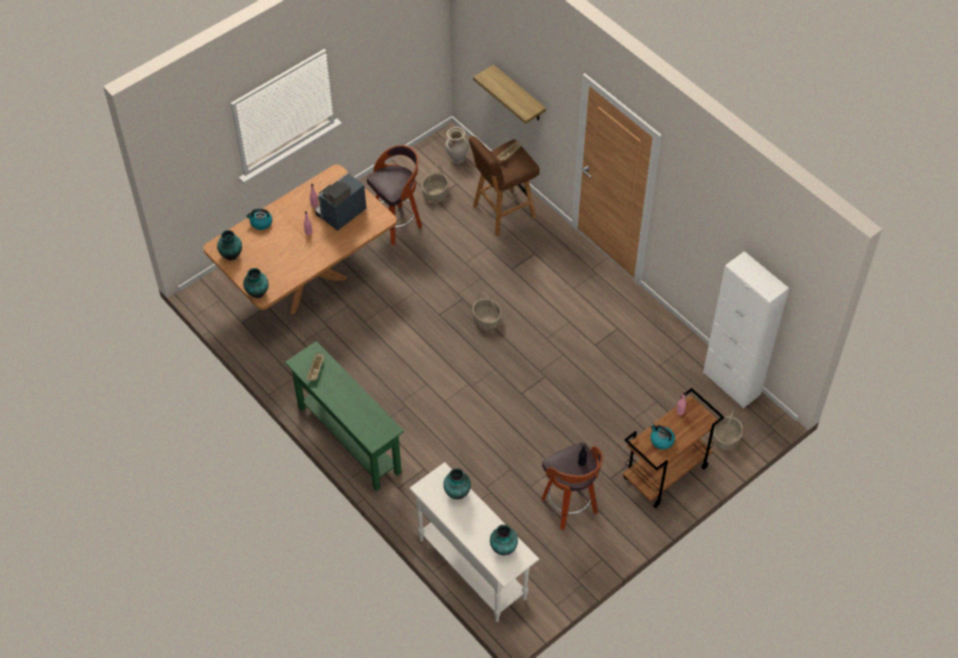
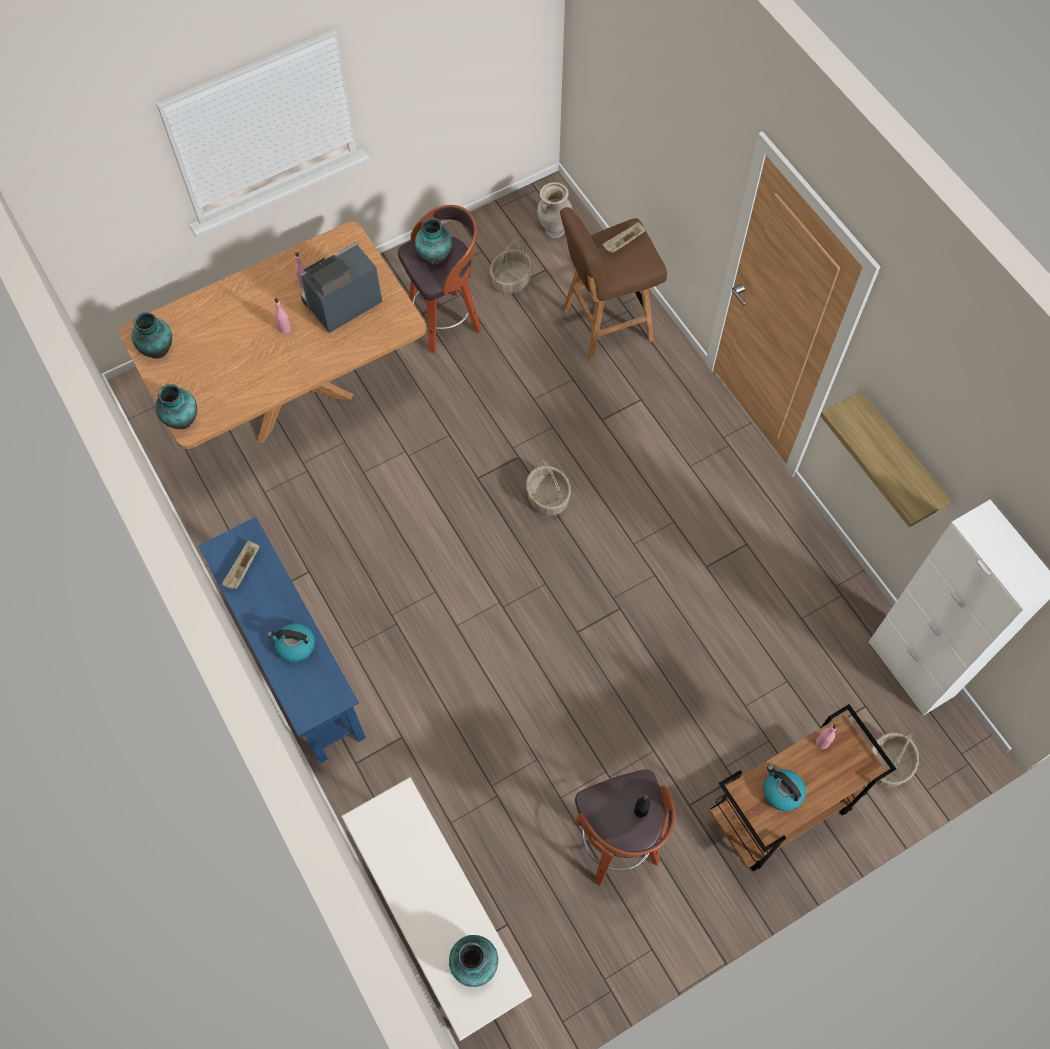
camera: 10 degrees right, 10 degrees up
kettle [246,208,272,230] -> kettle moved to [267,623,315,662]
green console table [285,341,404,491] -> blue console table [198,517,366,763]
vase [443,468,471,499] -> vase moved to [415,218,452,265]
shelf [473,65,546,124] -> shelf moved to [820,391,951,527]

